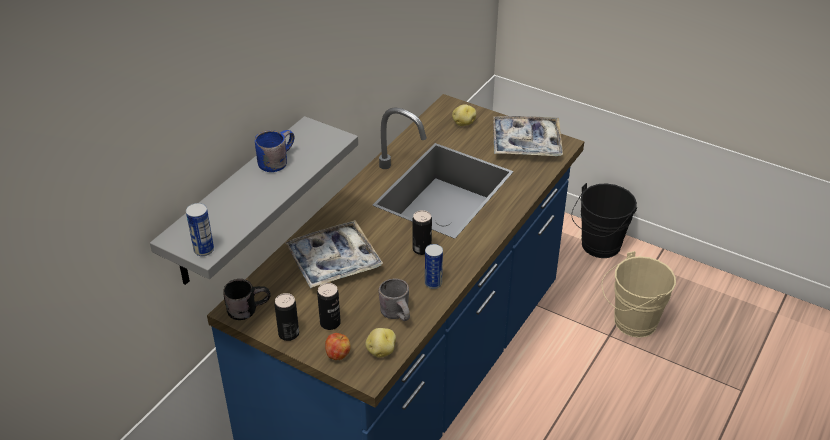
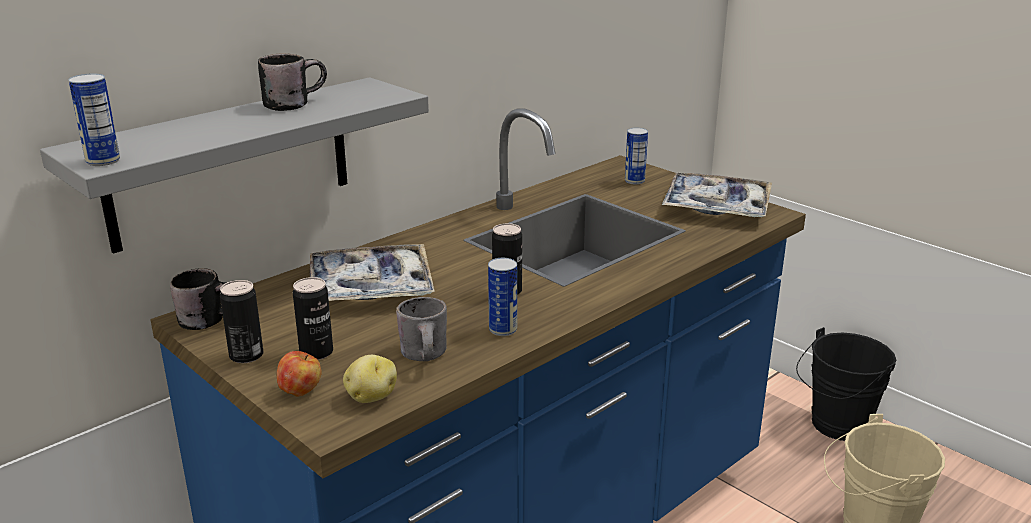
camera: 15 degrees right, 15 degrees down
blue mug [255,130,295,172] -> black mug [258,53,327,111]
potato [452,104,476,126] -> can [625,128,648,185]

